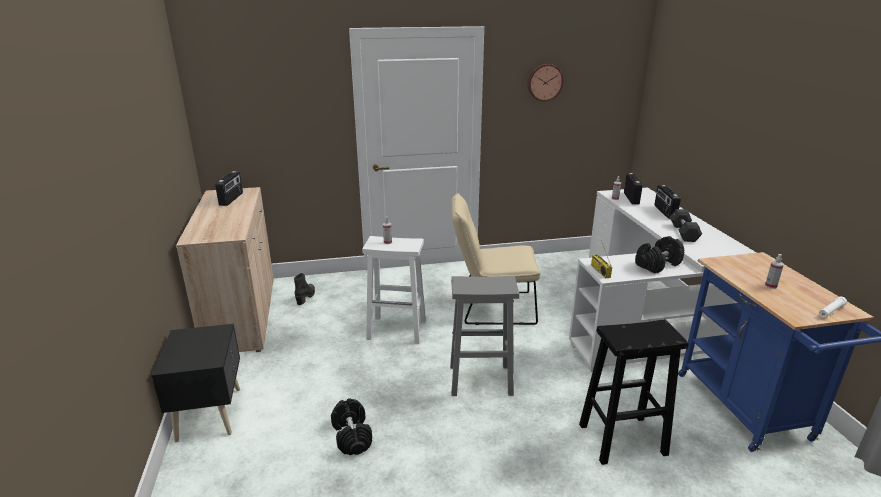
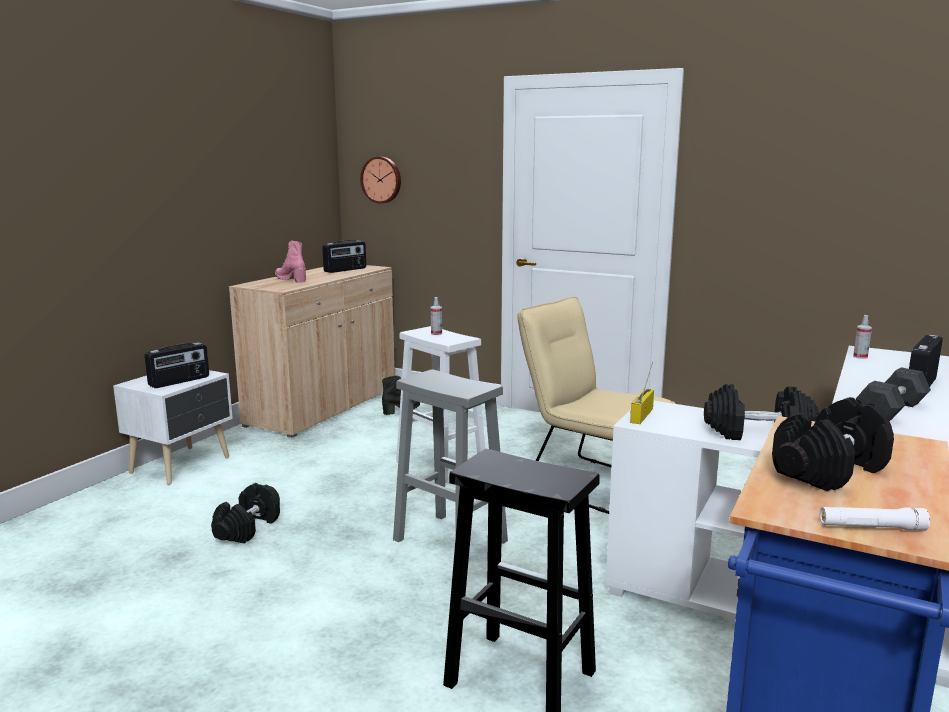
camera: 40 degrees right, 10 degrees down
black nightstand [151,324,240,442] -> white nightstand [113,370,233,485]
wall clock [528,64,563,102] -> wall clock moved to [360,157,401,203]
radio [624,173,643,205] -> radio moved to [145,342,209,388]
spray bottle [765,254,784,289] -> black dumbbell [772,397,894,491]
none -> pink boot [275,240,306,283]

